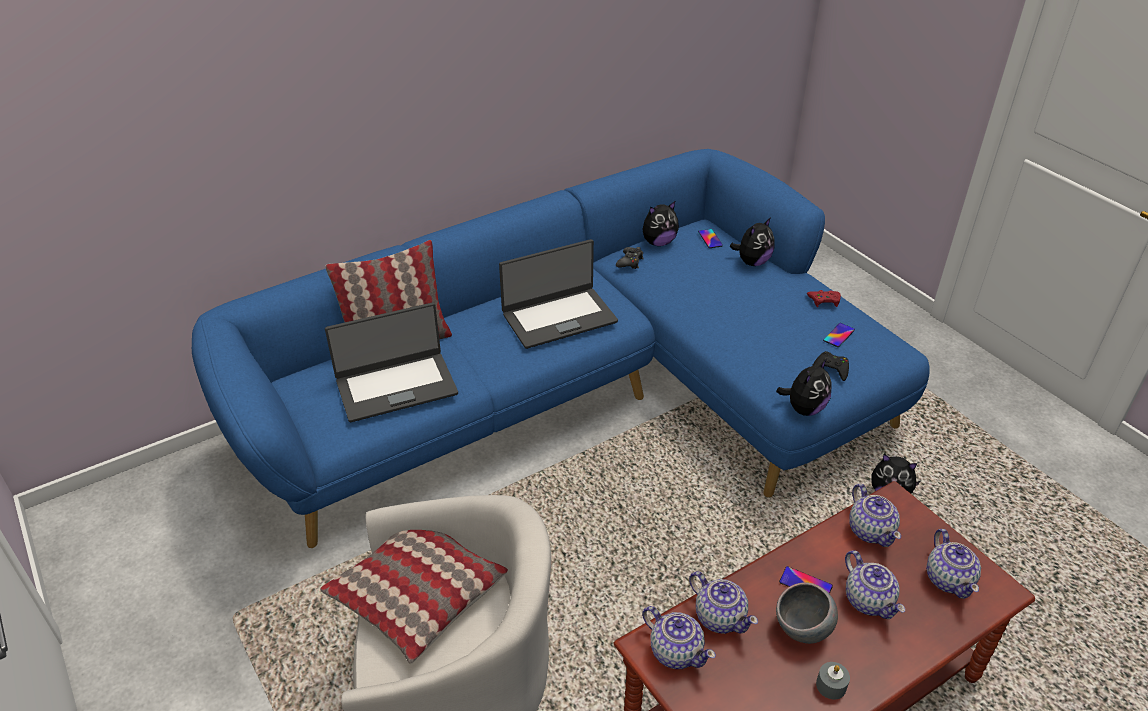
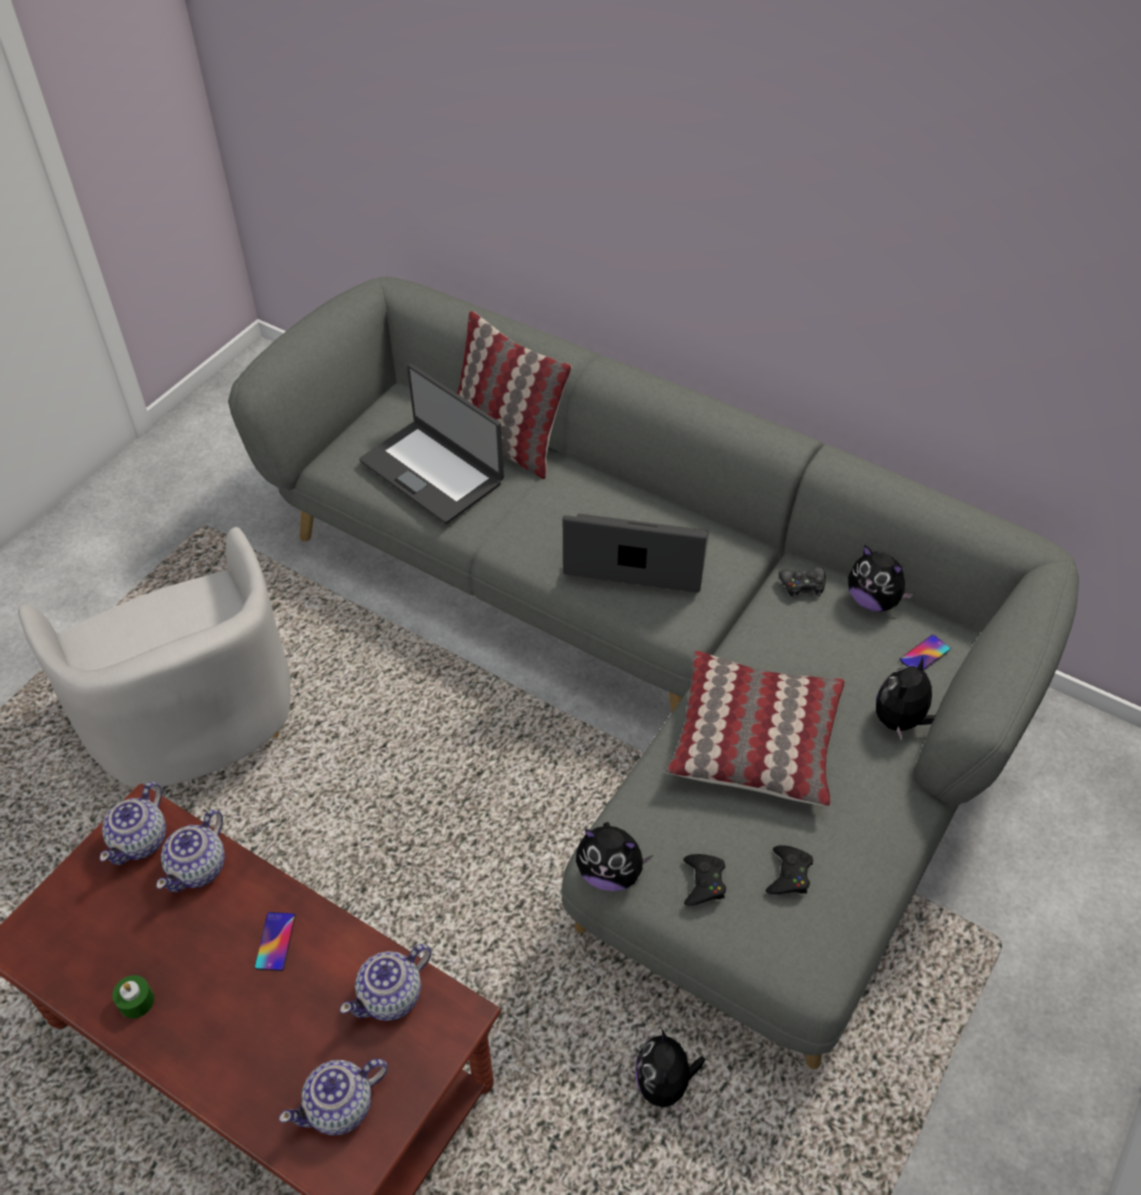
camera: 65 degrees right, 10 degrees up
blue sofa [192,149,930,548] -> grey sofa [228,277,1079,1069]
pillow [320,530,508,664] -> pillow moved to [665,651,845,806]
laptop [499,239,618,349] -> laptop turned 150 degrees clockwise [563,514,709,593]
plush toy [730,217,775,266] -> plush toy turned 105 degrees clockwise [876,656,936,741]
grey bowl [776,583,838,644] -> none
red game controller [807,290,841,307] -> none
grey candle [816,662,850,700] -> green candle [112,975,154,1019]
phone [823,323,855,347] -> black game controller [766,845,813,894]
teapot [845,550,905,619] -> none

